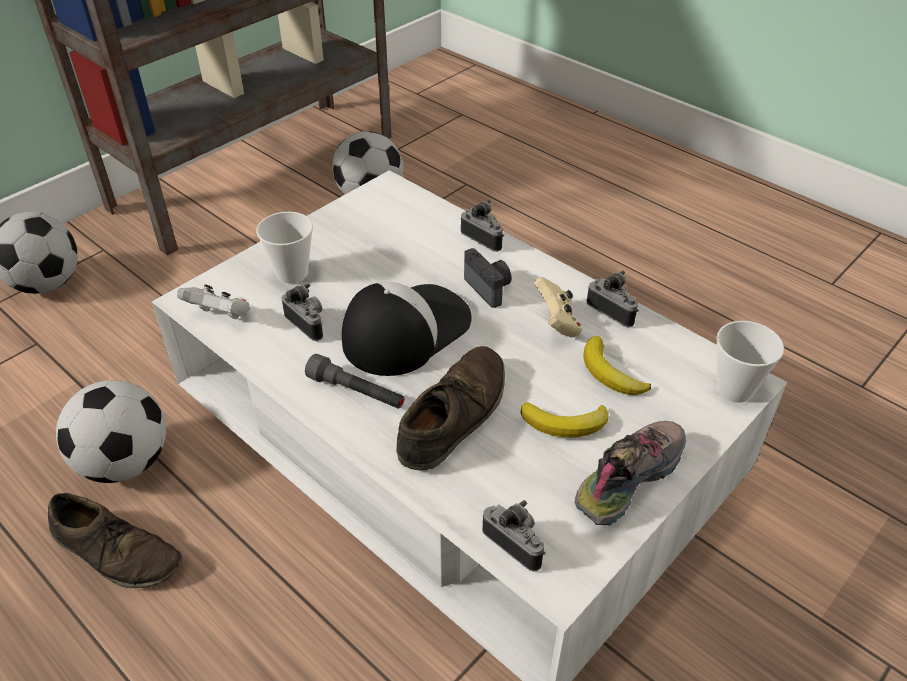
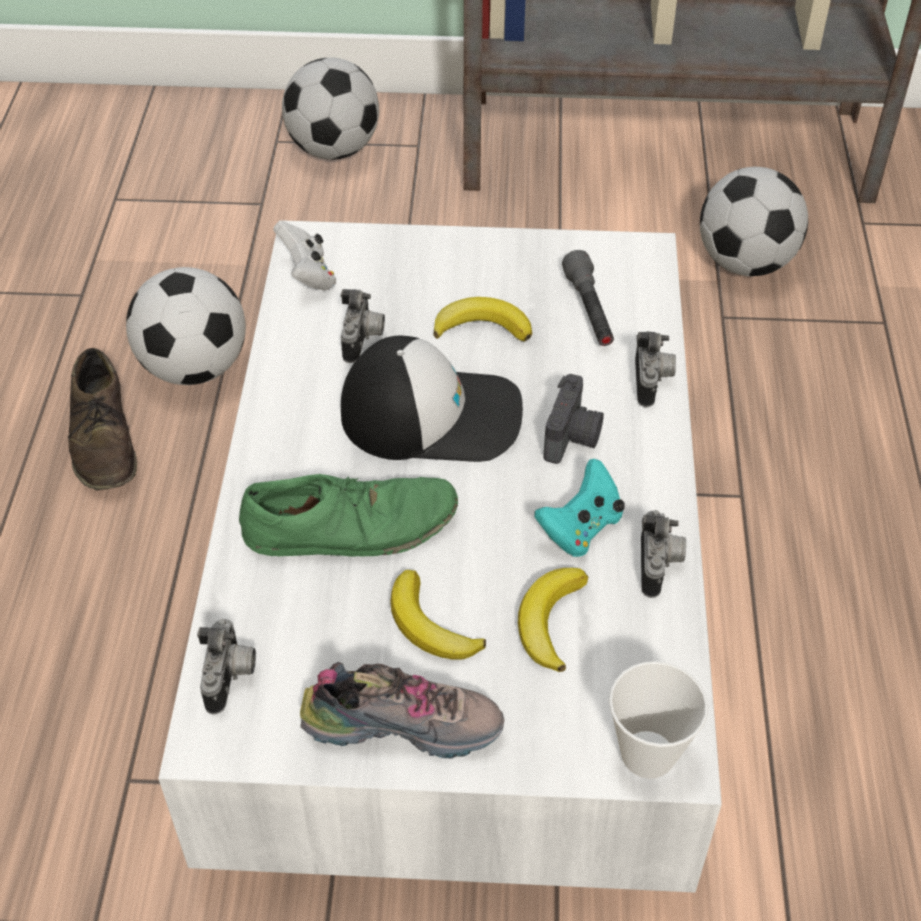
camera: 50 degrees right, 5 degrees up
cup [256,212,313,283] -> none
grey flashlight [305,354,404,409] -> grey flashlight moved to [562,250,614,346]
brown shoe [396,346,505,470] -> green shoe [239,474,458,557]
beige game controller [534,277,582,337] -> turquoise game controller [534,459,625,557]
none -> banana [434,297,532,342]

